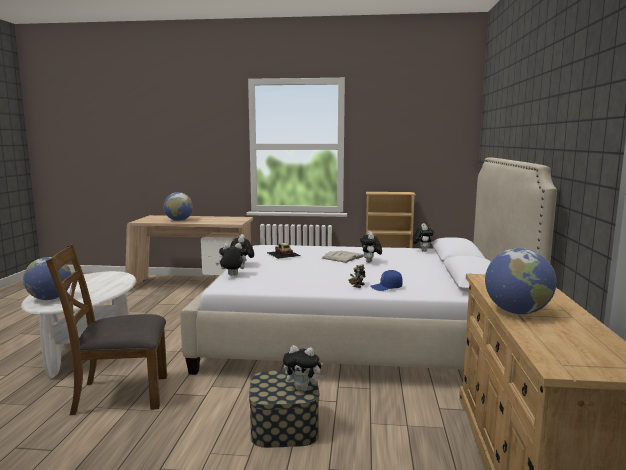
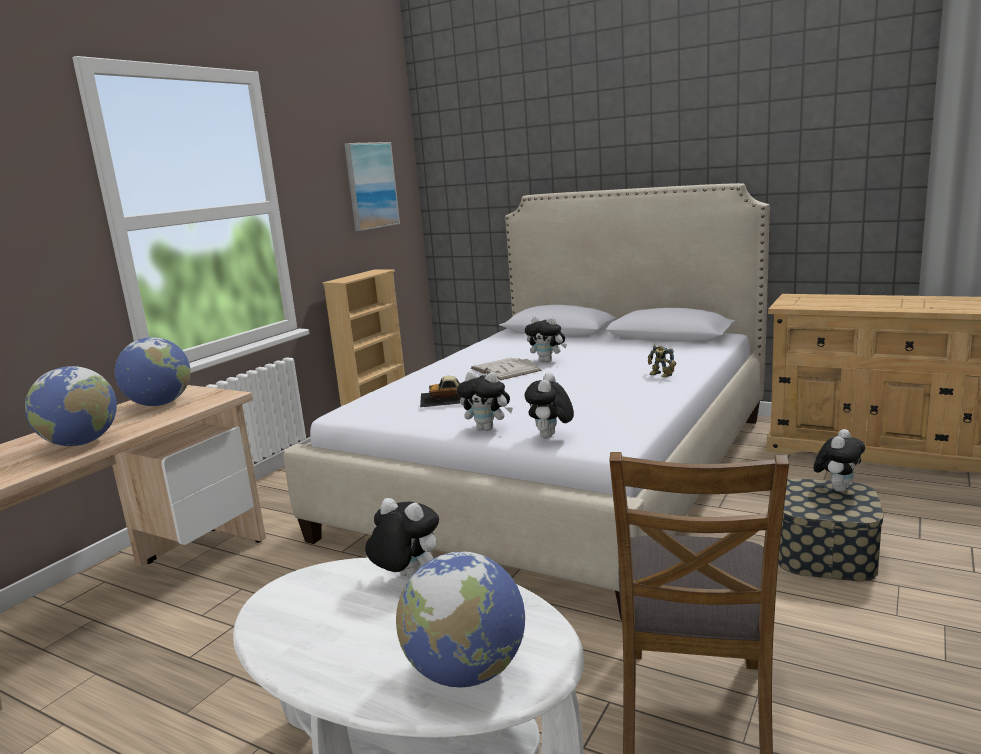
camera: 65 degrees left, 5 degrees up
blue cap [370,270,403,291] -> none
plush toy [413,223,434,252] -> plush toy moved to [365,498,439,578]
globe [485,248,556,315] -> globe moved to [115,337,191,406]
none -> picture [344,142,400,231]

